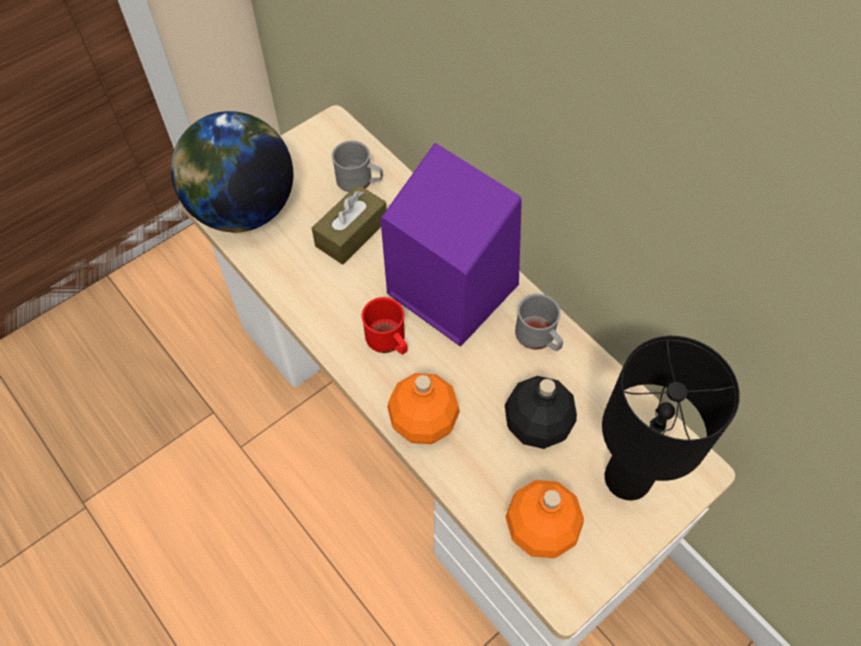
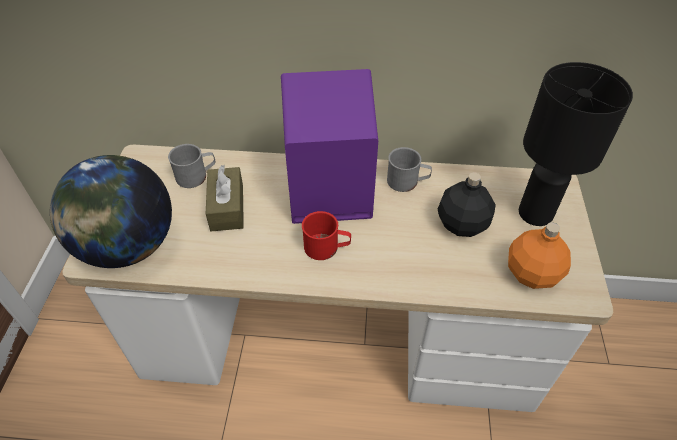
camera: 45 degrees left, 10 degrees down
orange bottle [387,373,460,444] -> none

